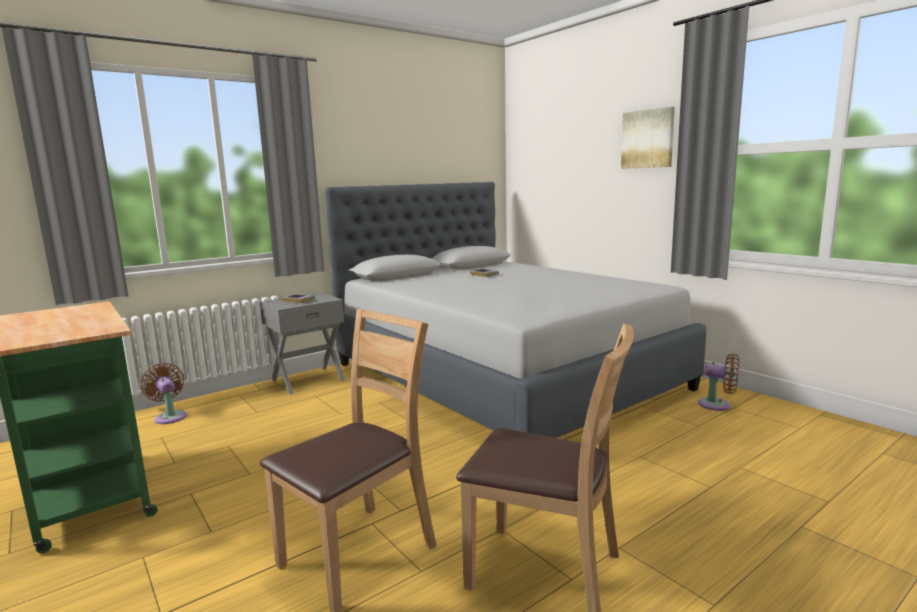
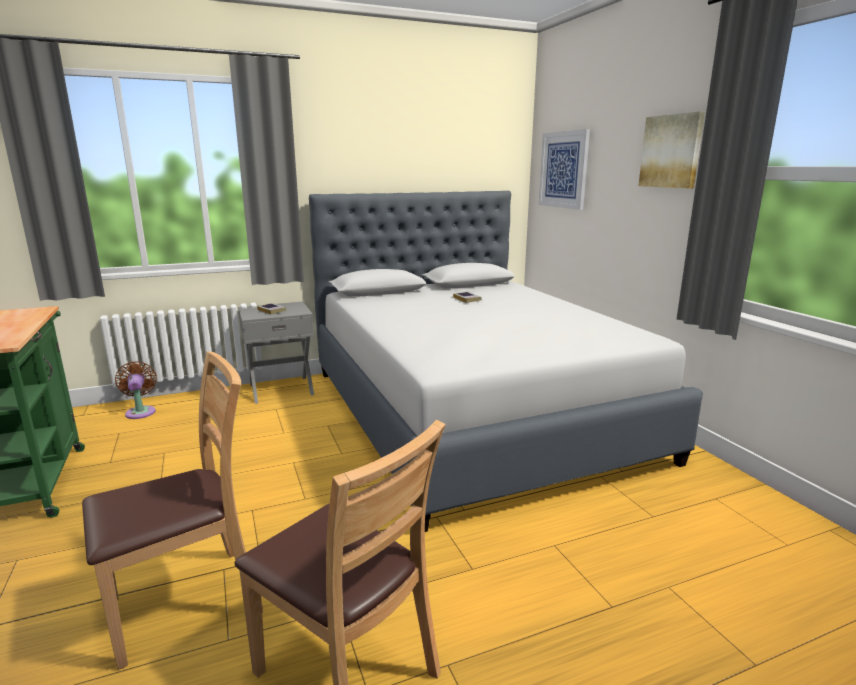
camera: 15 degrees right, 5 degrees up
brown fan [698,353,739,411] -> none
none -> picture [539,129,590,210]

